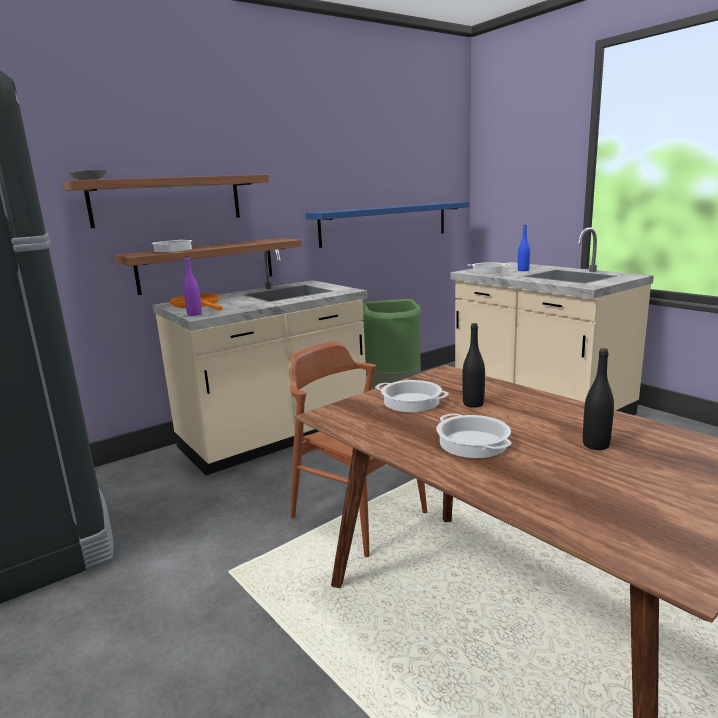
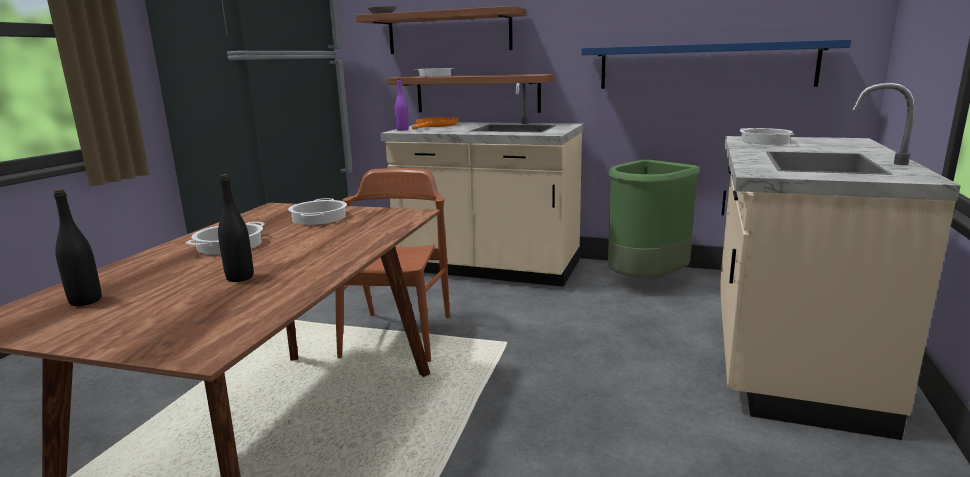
camera: 55 degrees right, 0 degrees up
black bottle [462,323,485,408] -> black bottle moved to [54,189,101,306]
blue bottle [518,225,530,271] -> none

